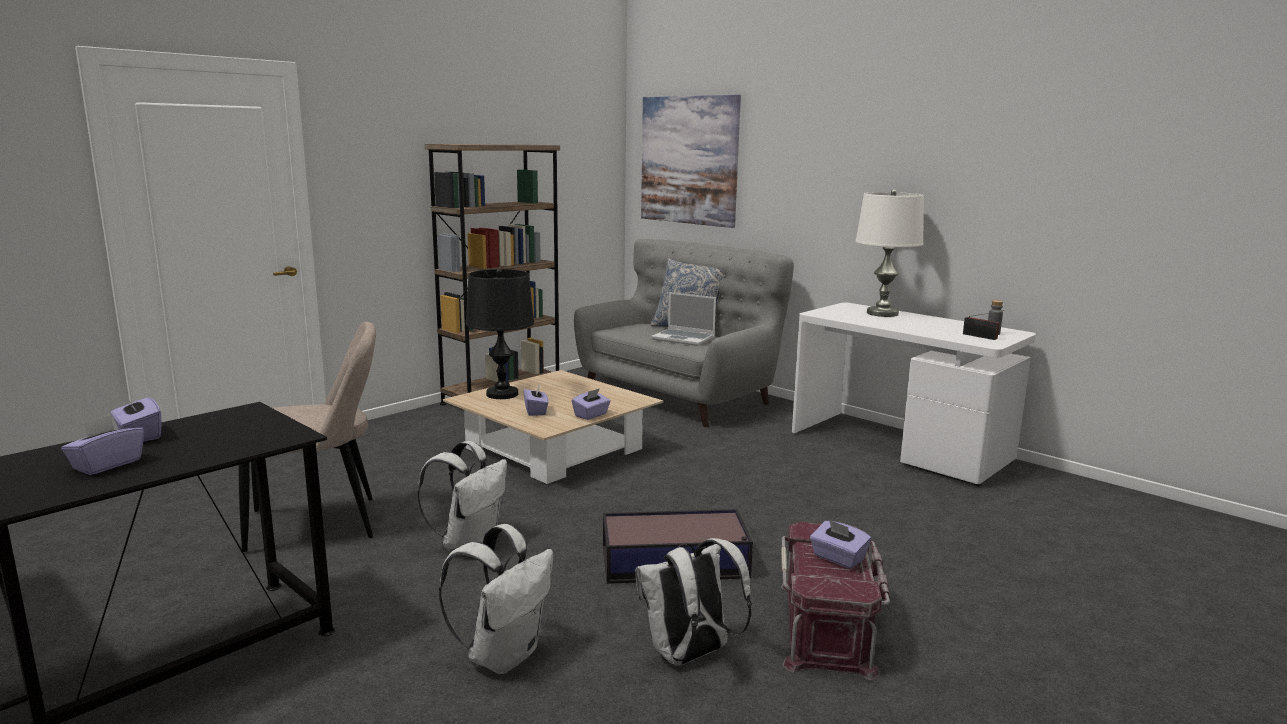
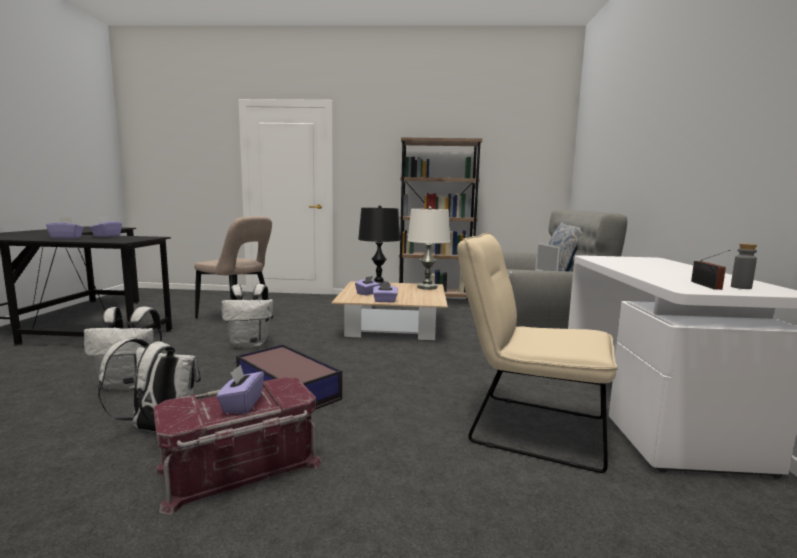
camera: 50 degrees right, 5 degrees down
picture [641,95,741,228] -> none
white table lamp [856,189,924,317] -> white table lamp moved to [407,206,450,290]
none -> beige chair [457,233,618,473]

